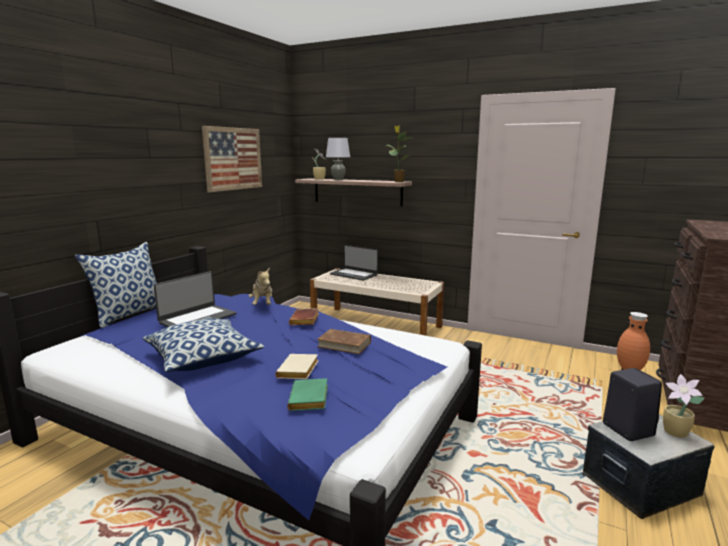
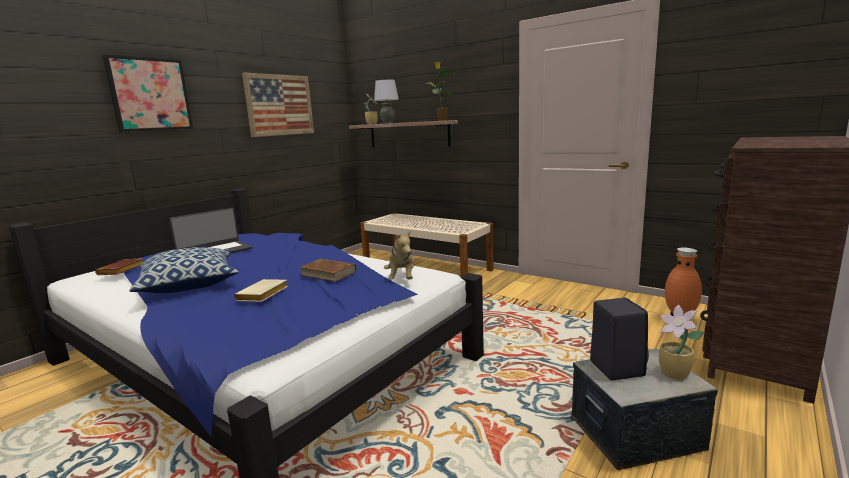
camera: 10 degrees right, 0 degrees up
pillow [75,242,157,329] -> none
plush toy [248,268,272,305] -> plush toy moved to [384,230,414,279]
green book [287,378,328,411] -> none
brown book [289,308,319,325] -> brown book moved to [95,259,143,275]
laptop [330,245,378,281] -> none
none -> picture [103,54,193,132]

